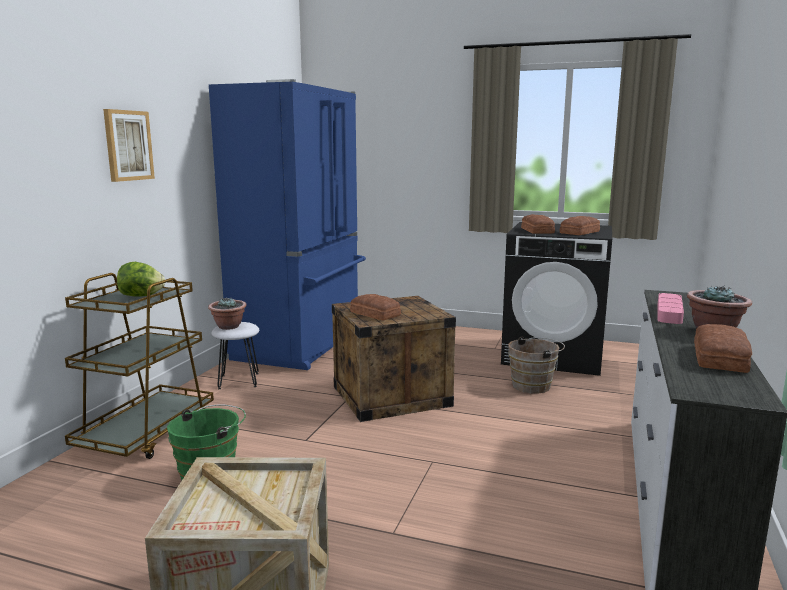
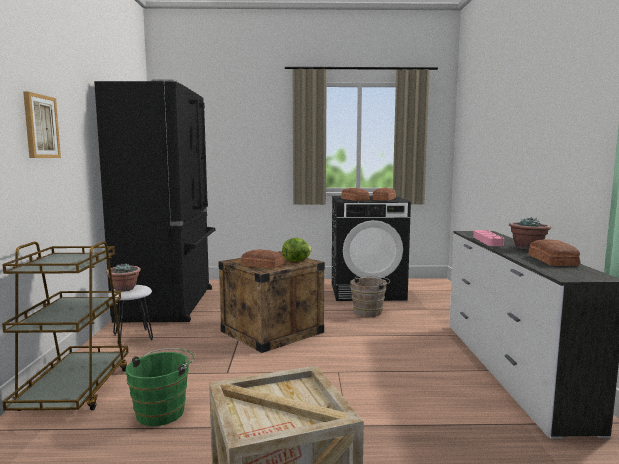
camera: 20 degrees left, 5 degrees down
lettuce [117,262,165,297] -> lettuce moved to [282,238,312,261]
blue fridge [209,79,366,370] -> black fridge [94,79,216,323]

